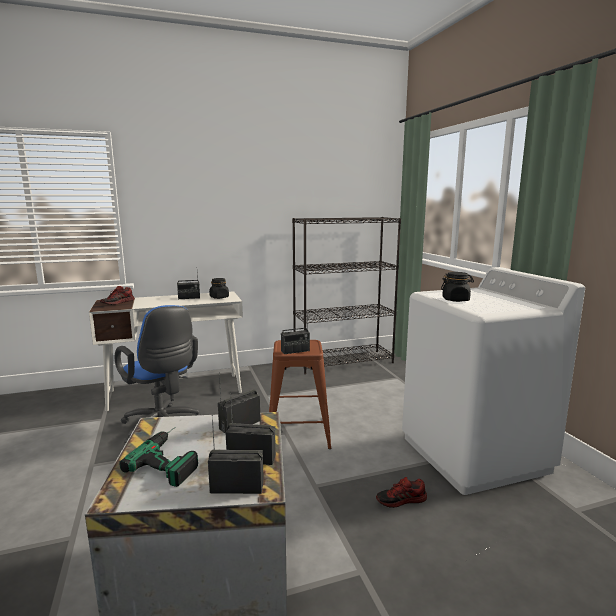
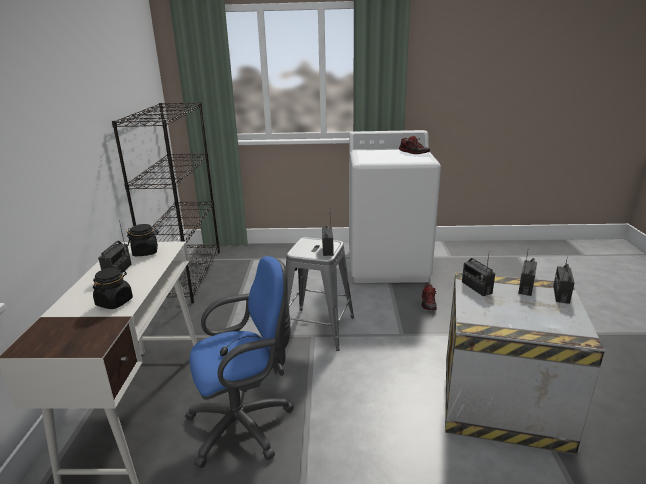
camera: 70 degrees left, 10 degrees up
shoe [100,286,134,305] -> shoe moved to [399,136,430,154]
power drill [119,427,198,487] -> none
brown stool [269,340,332,449] -> grey stool [286,237,354,351]
black jar [441,272,474,302] -> black jar moved to [93,268,133,309]

